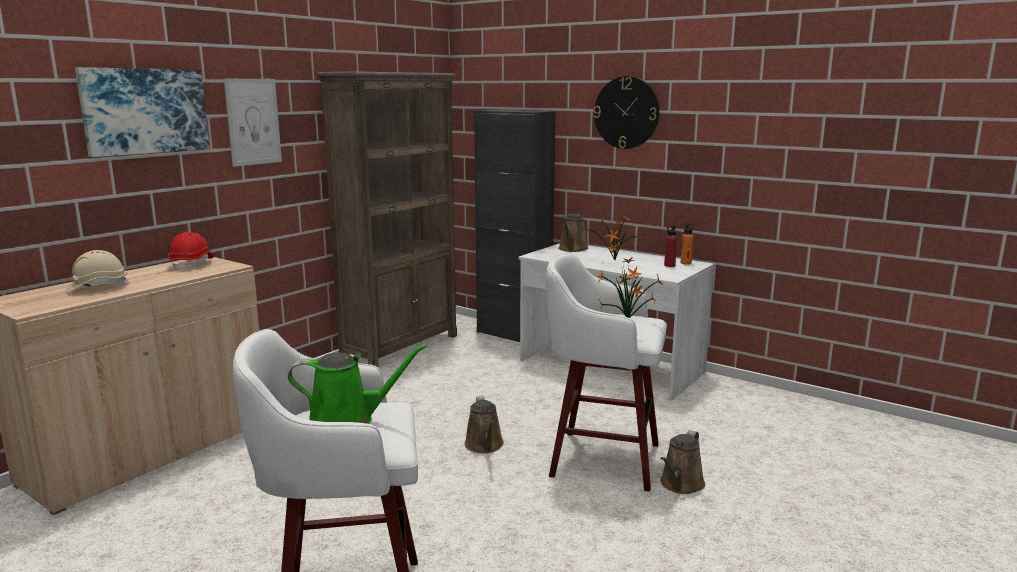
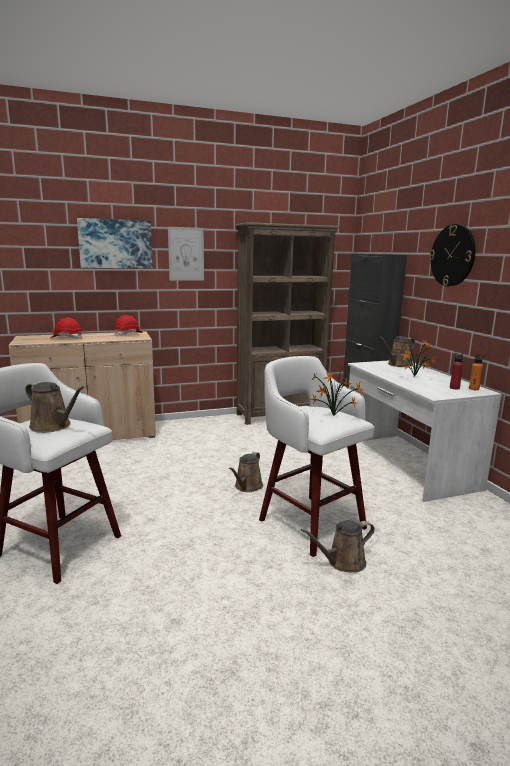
camera: 35 degrees right, 0 degrees up
beige hard hat [65,250,129,293] -> red hard hat [51,317,82,339]
green watering can [288,344,427,424] -> brown watering can [26,382,84,433]

